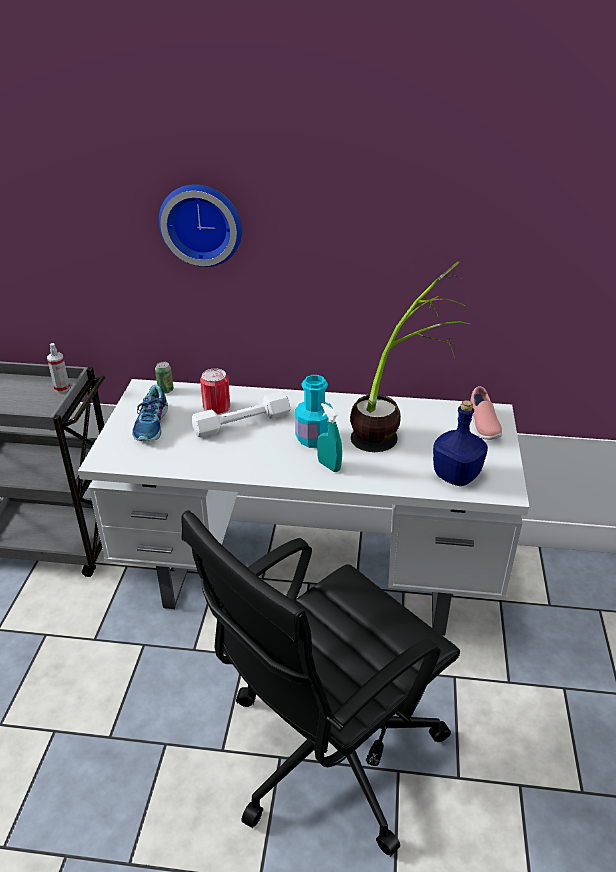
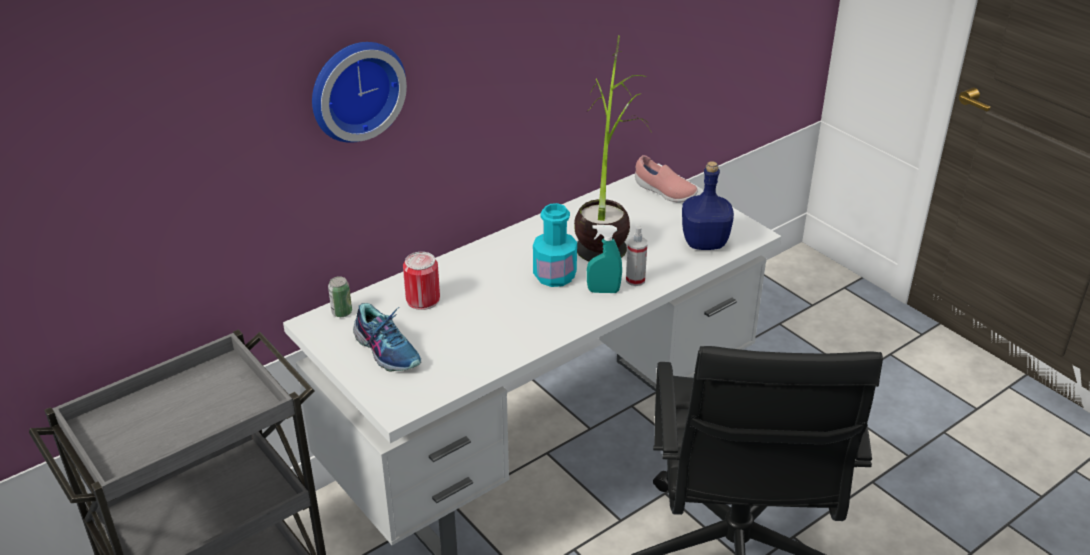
camera: 45 degrees left, 0 degrees up
spray bottle [47,343,70,392] -> spray bottle moved to [626,226,648,286]
white dumbbell [191,391,291,437] -> none

